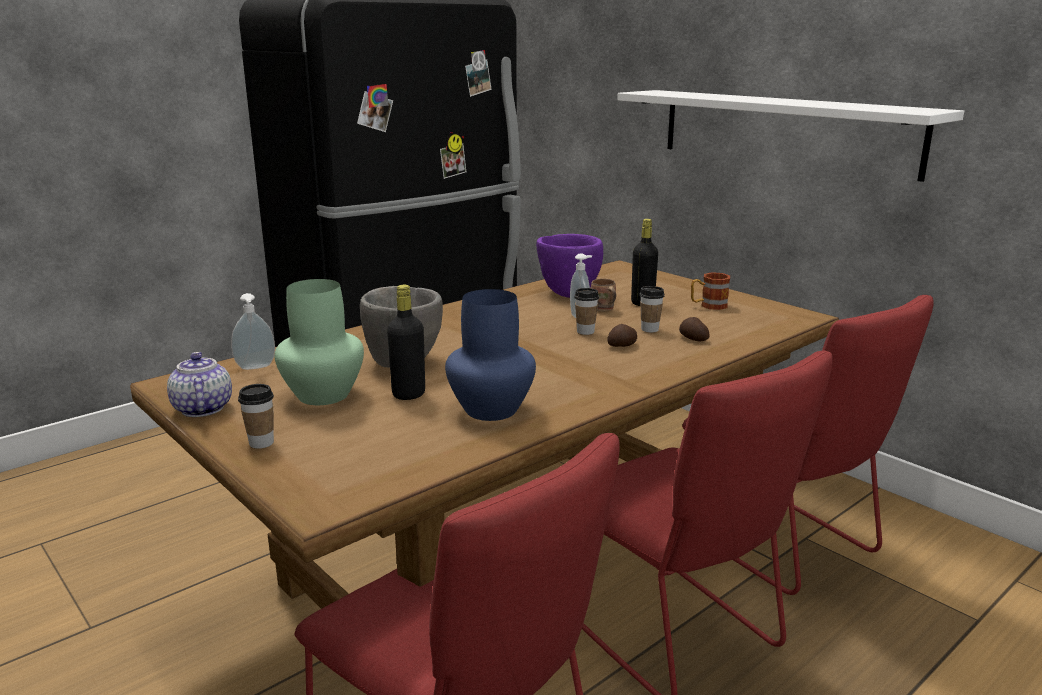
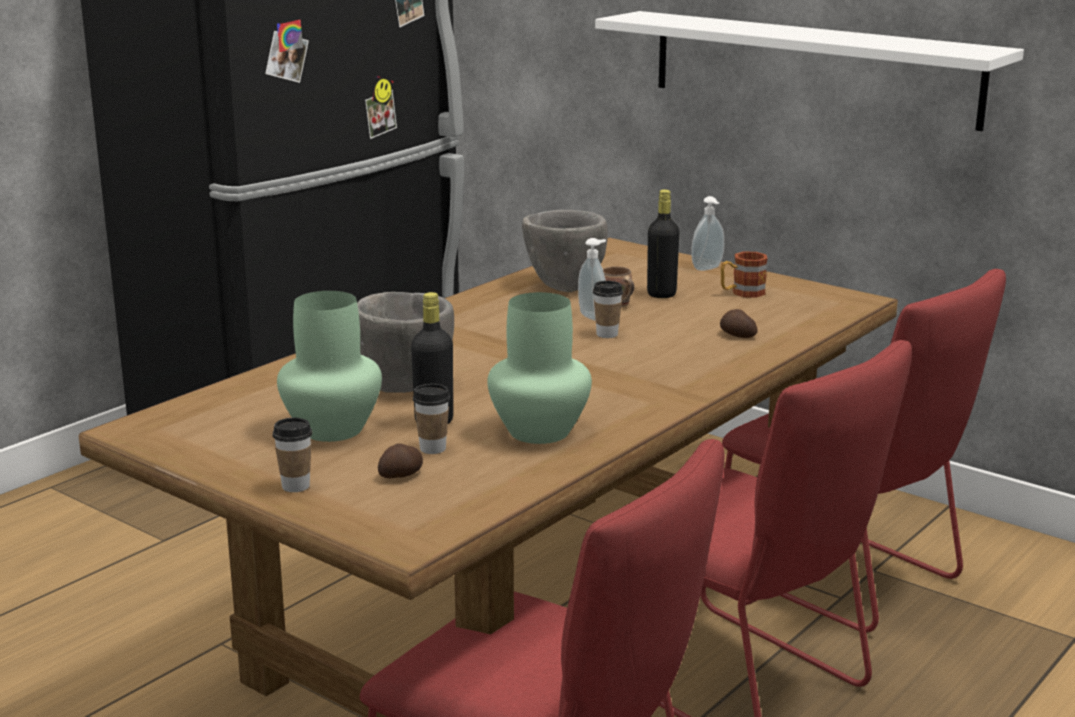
camera: 10 degrees left, 0 degrees up
teapot [167,352,232,417] -> none
soap dispenser [231,293,275,370] -> soap dispenser moved to [691,196,724,271]
blue vase [445,289,536,421] -> green vase [487,292,592,444]
purple bowl [536,234,603,298] -> grey bowl [522,210,608,292]
potato [607,324,637,347] -> potato moved to [378,443,423,478]
cup [640,286,664,332] -> cup moved to [413,384,450,454]

